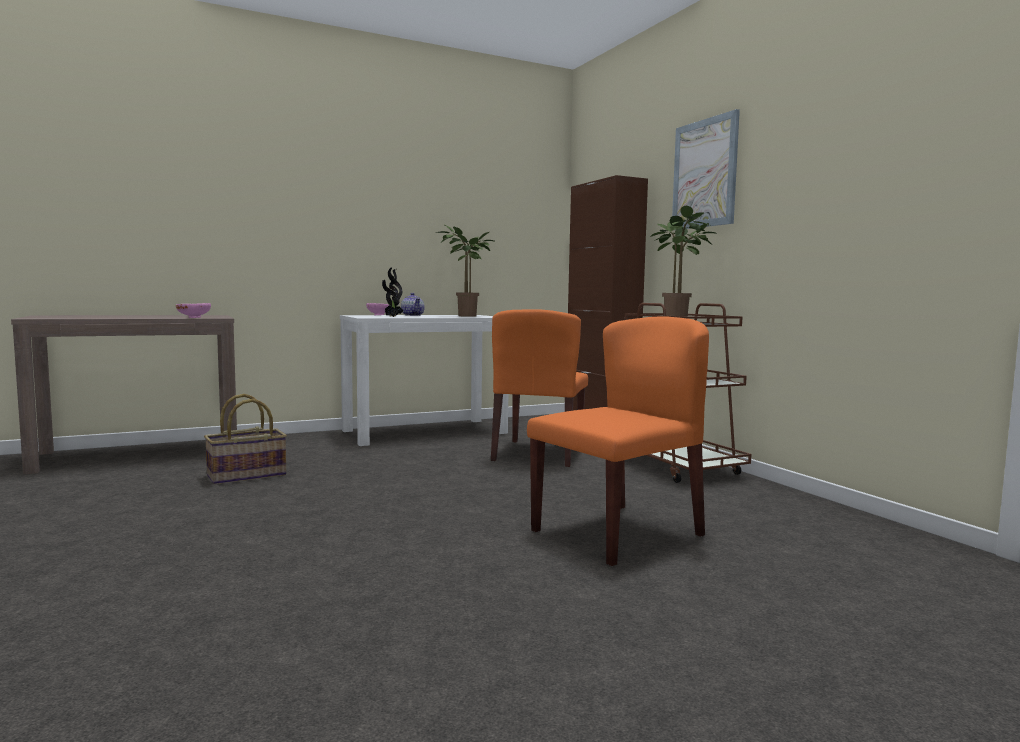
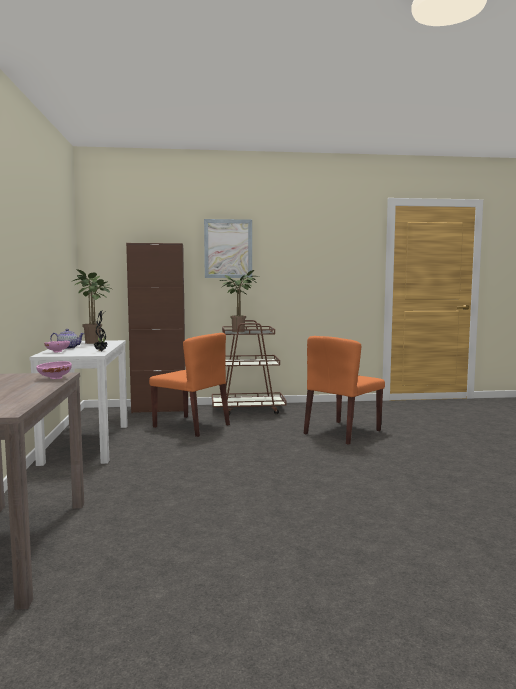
camera: 70 degrees left, 0 degrees up
basket [204,394,287,484] -> none
orange chair [527,316,709,566] -> orange chair turned 120 degrees counterclockwise [303,336,385,445]

